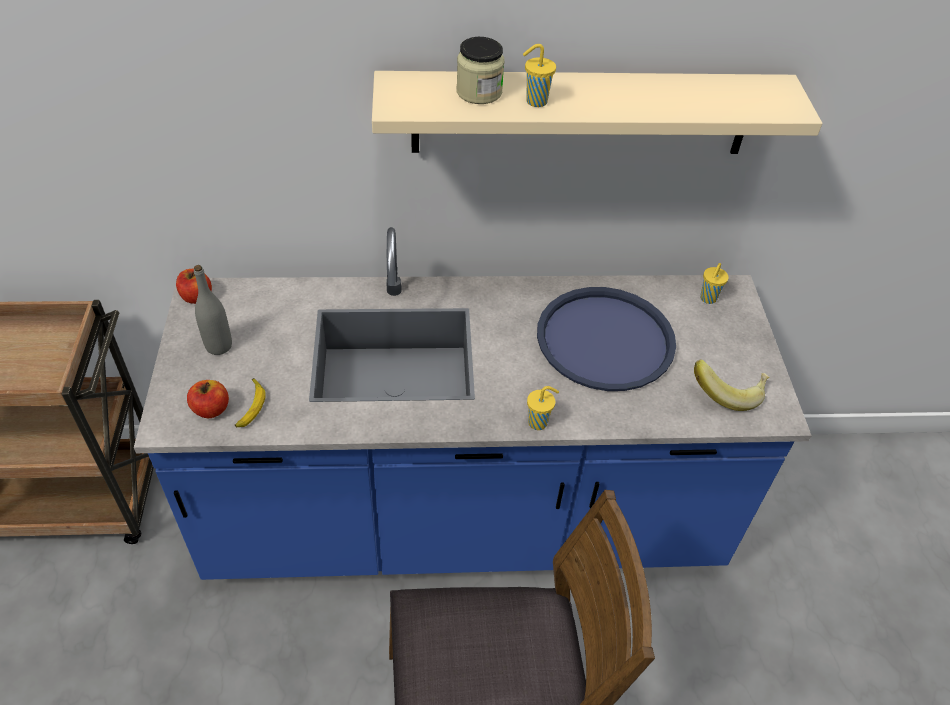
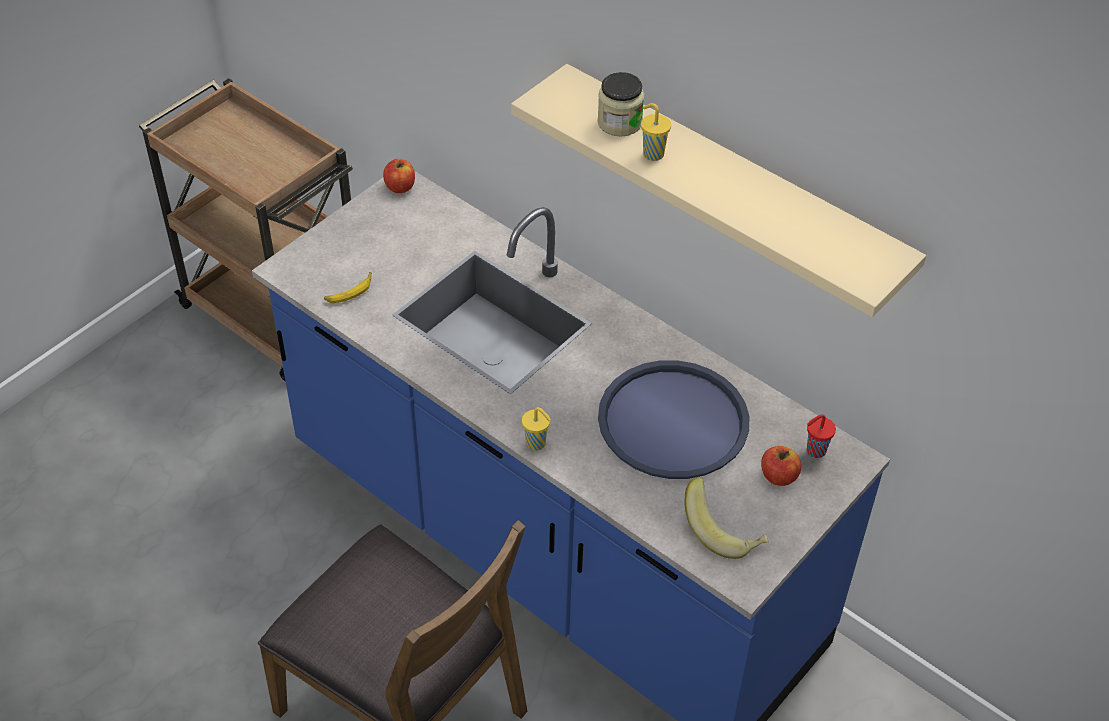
camera: 45 degrees right, 0 degrees up
apple [187,380,229,418] -> apple moved to [761,446,801,486]
grey bottle [194,265,232,355] -> none
yellow cup [700,263,729,304] -> red cup [807,414,836,458]

